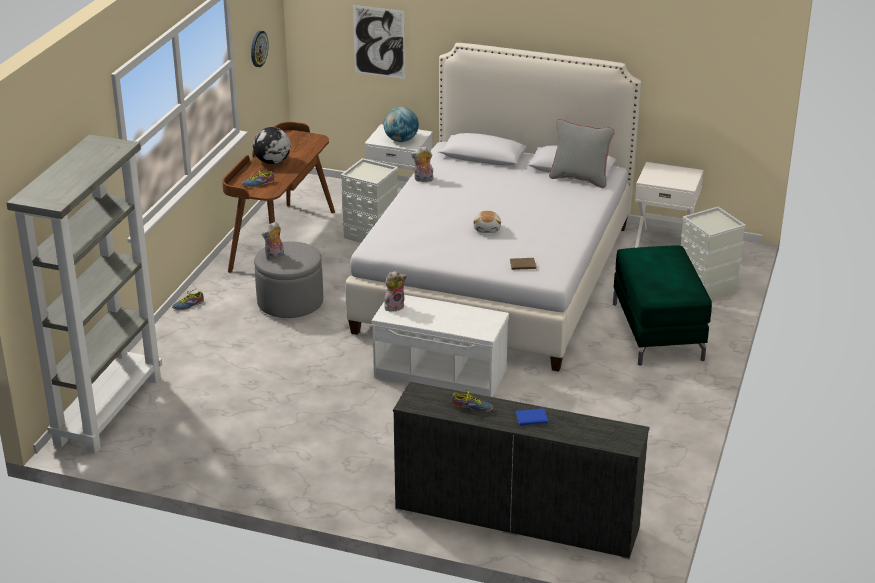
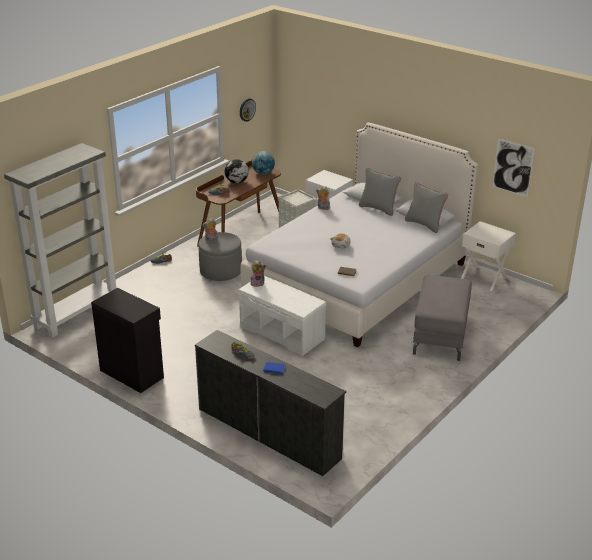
camera: 20 degrees right, 0 degrees up
picture [353,5,405,79] -> picture moved to [492,138,535,197]
globe [383,107,419,142] -> globe moved to [252,151,275,174]
green ottoman [613,245,712,366] -> grey ottoman [413,275,472,361]
grey storage box [681,207,746,299] -> none
none -> black cabinet [91,288,164,393]
none -> grey pillow [359,168,401,216]

